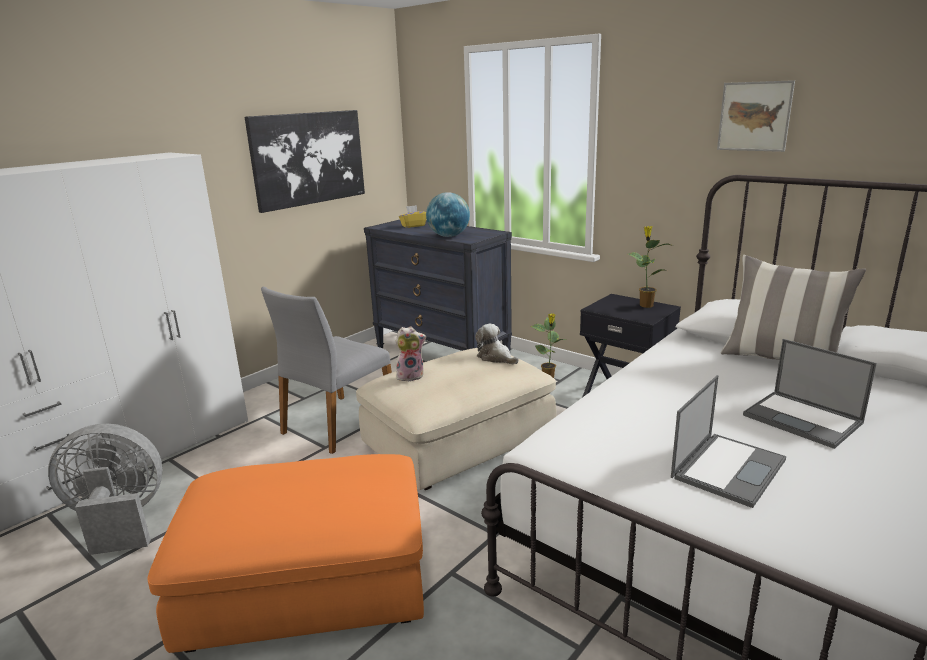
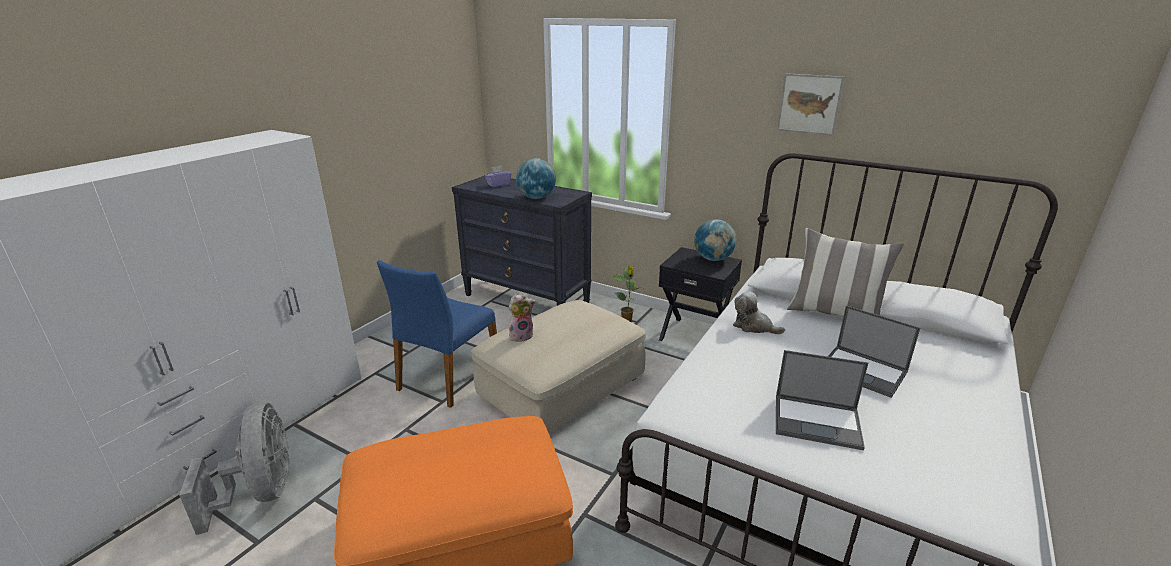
camera: 10 degrees left, 5 degrees up
grey fan [48,424,163,555] -> grey fan turned 90 degrees clockwise [179,402,289,535]
picture [245,110,365,213] -> none
grey chair [261,287,392,454] -> blue chair [377,260,497,408]
yellow tissue box [399,205,426,228] -> purple tissue box [485,166,512,187]
plush toy [475,324,519,364] -> plush toy moved to [733,291,785,334]
potted plant [628,226,674,308] -> globe [694,219,737,261]
laptop [671,375,786,508] -> laptop turned 75 degrees clockwise [776,350,868,450]

